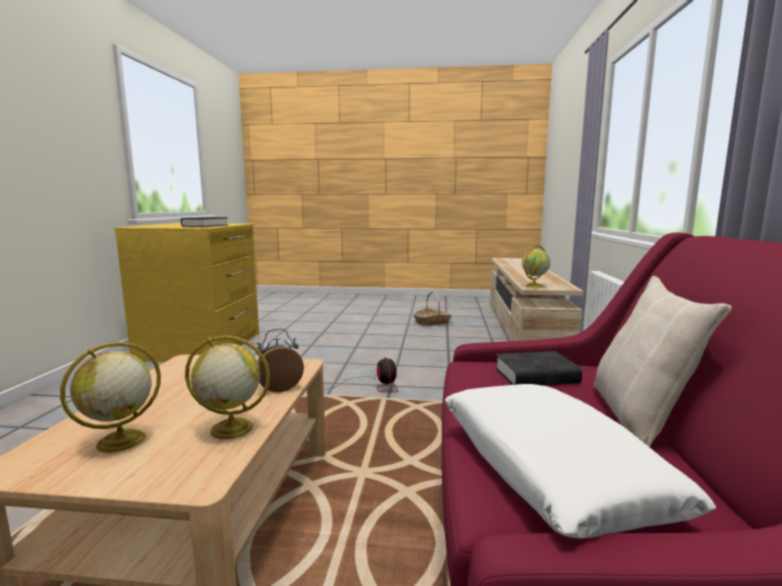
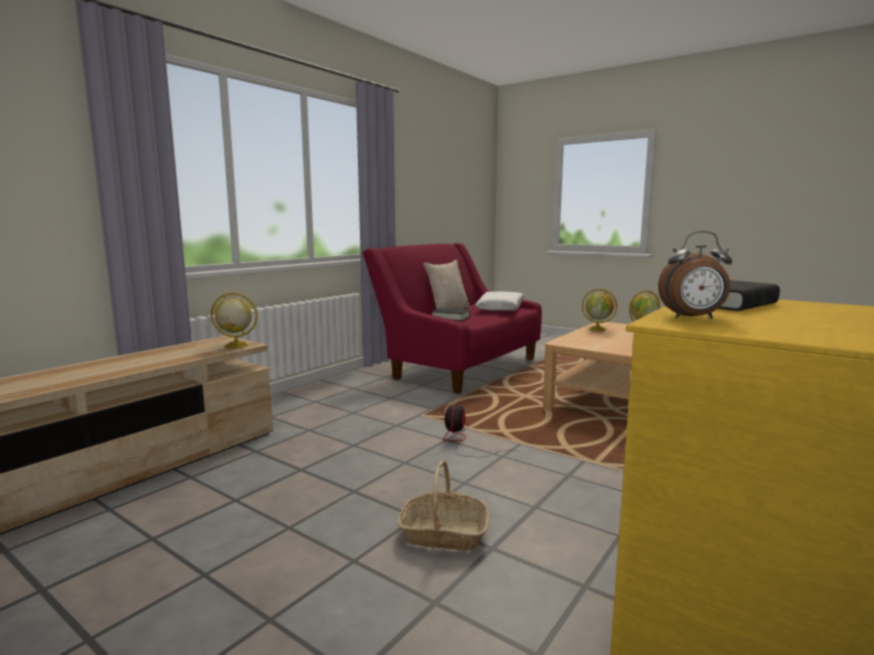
camera: 150 degrees left, 0 degrees up
alarm clock [256,328,304,392] -> alarm clock moved to [658,231,732,319]
basket [413,292,452,326] -> basket moved to [398,460,489,551]

